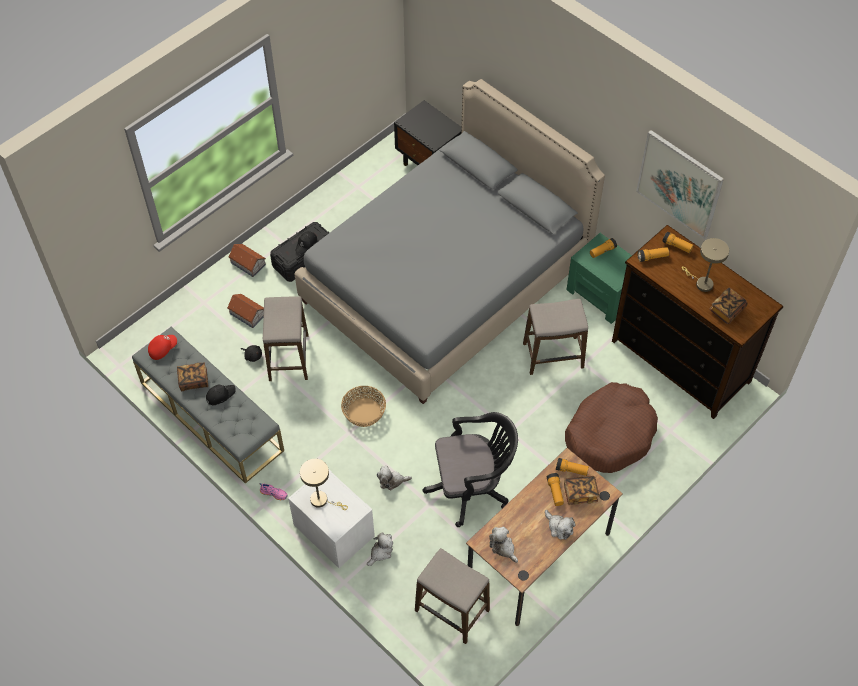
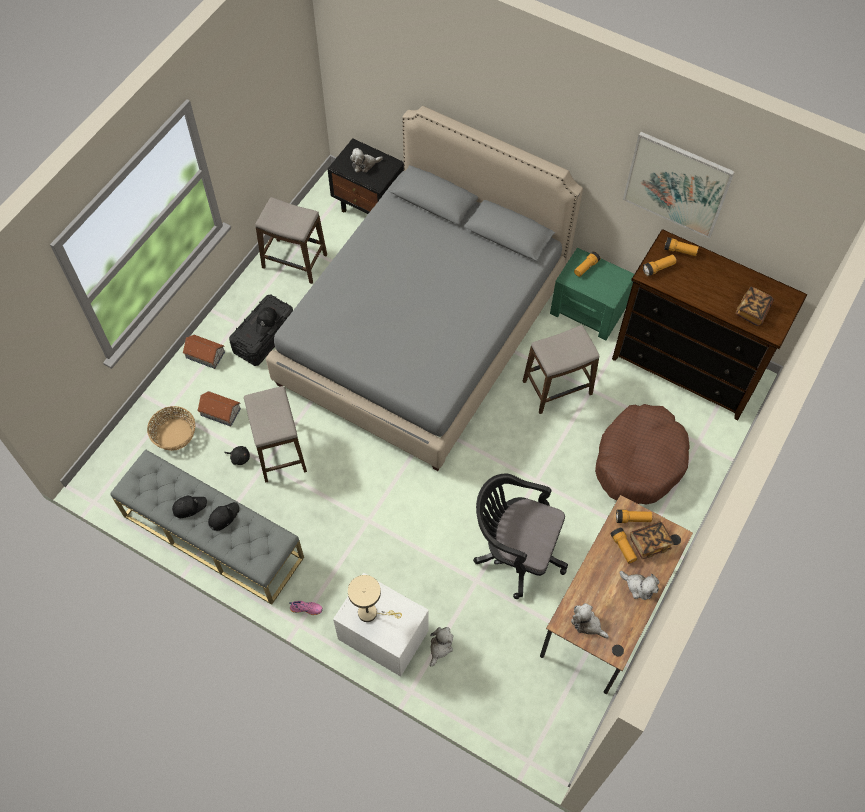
camera: 15 degrees left, 5 degrees up
red cap [148,335,177,360] -> none
book [177,362,208,391] -> black cap [172,495,207,518]
basket [341,386,386,427] -> basket moved to [147,406,195,451]
plush toy [377,466,412,490] -> plush toy moved to [350,148,383,172]
stool [415,548,490,644] -> stool moved to [255,197,327,284]
black office chair [423,412,518,527] -> black office chair turned 135 degrees counterclockwise [473,473,568,599]
beige table lamp [682,238,729,292] -> none

